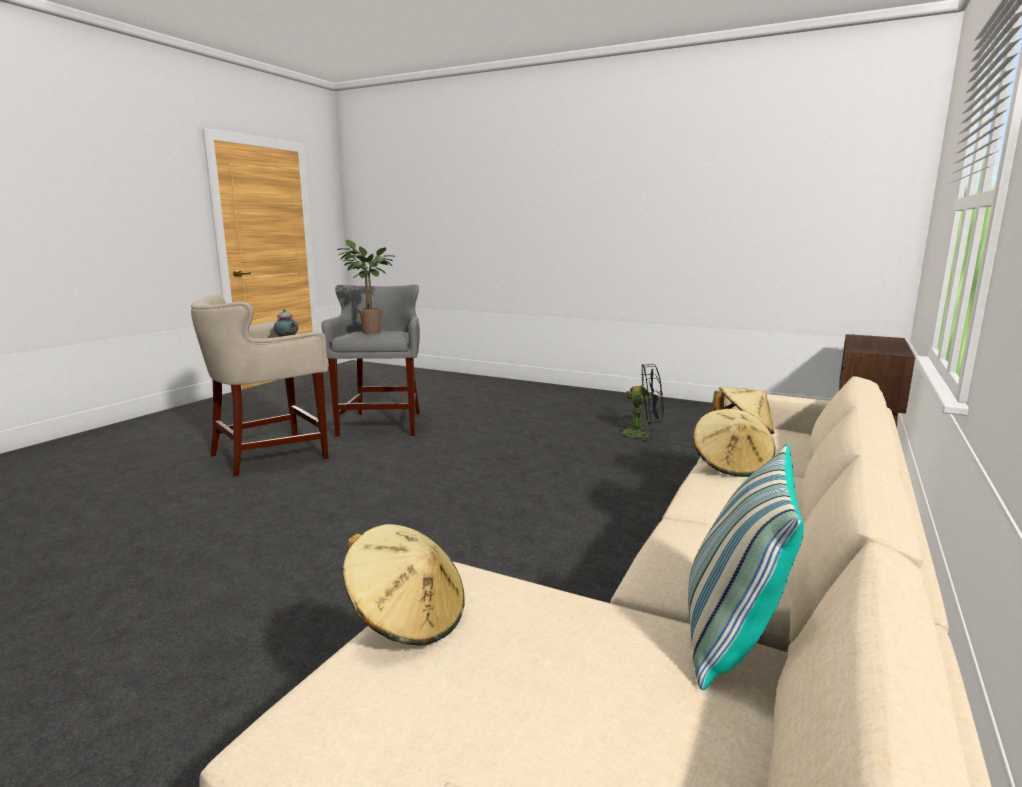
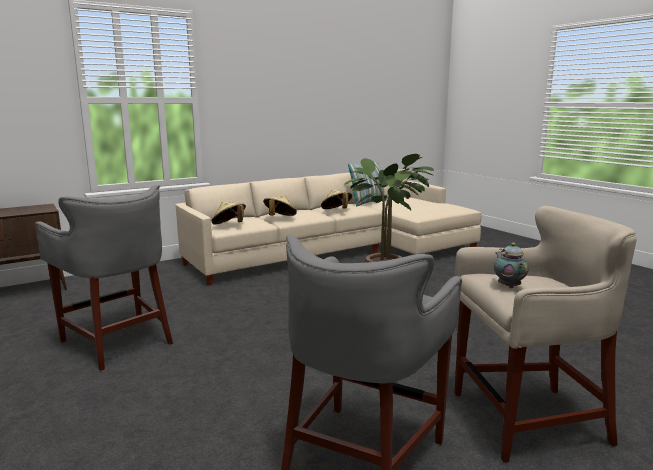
camera: 150 degrees left, 0 degrees up
beige hat [343,524,465,645] -> beige hat moved to [321,190,352,209]
black fan [615,364,663,442] -> grey stool [35,185,173,371]

